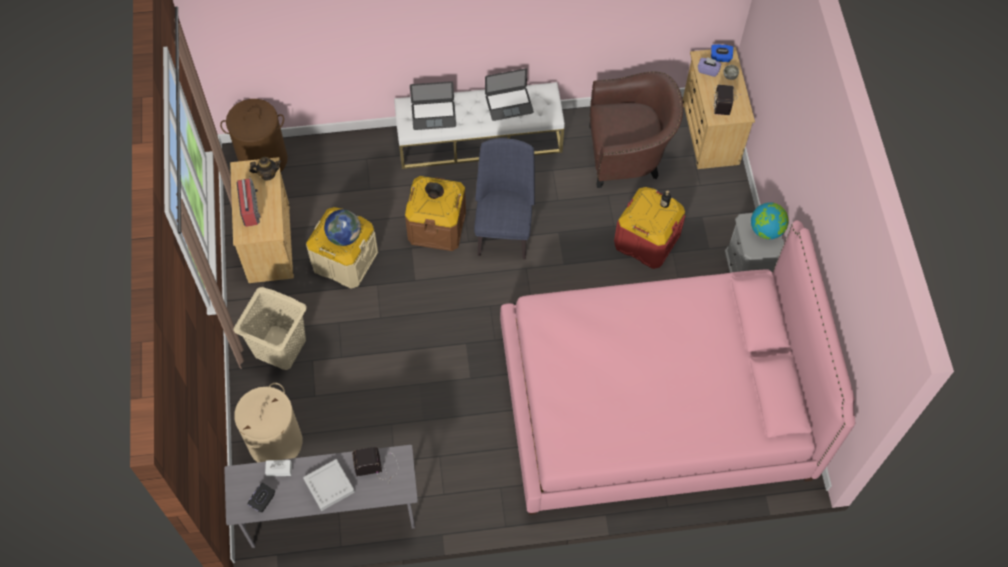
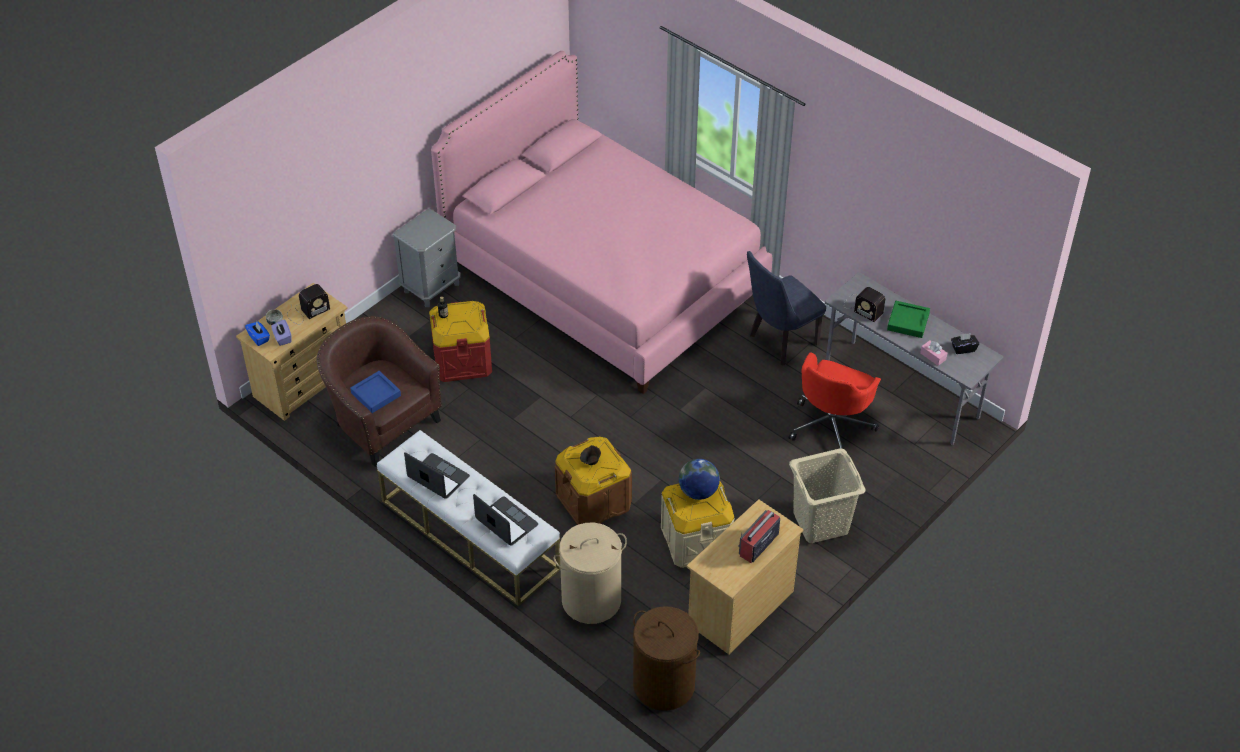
camera: 130 degrees left, 15 degrees down
beige laundry basket [234,383,302,462] -> beige laundry basket moved to [554,523,627,624]
teapot [250,157,281,181] -> none
white tissue box [265,460,292,476] -> pink tissue box [920,340,947,366]
grey tray [303,459,355,511] -> green tray [887,301,930,338]
blue chair [474,138,535,259] -> blue chair moved to [747,251,826,365]
globe [751,203,789,239] -> none
none -> blue tray [350,371,401,413]
none -> red office chair [789,352,881,449]

